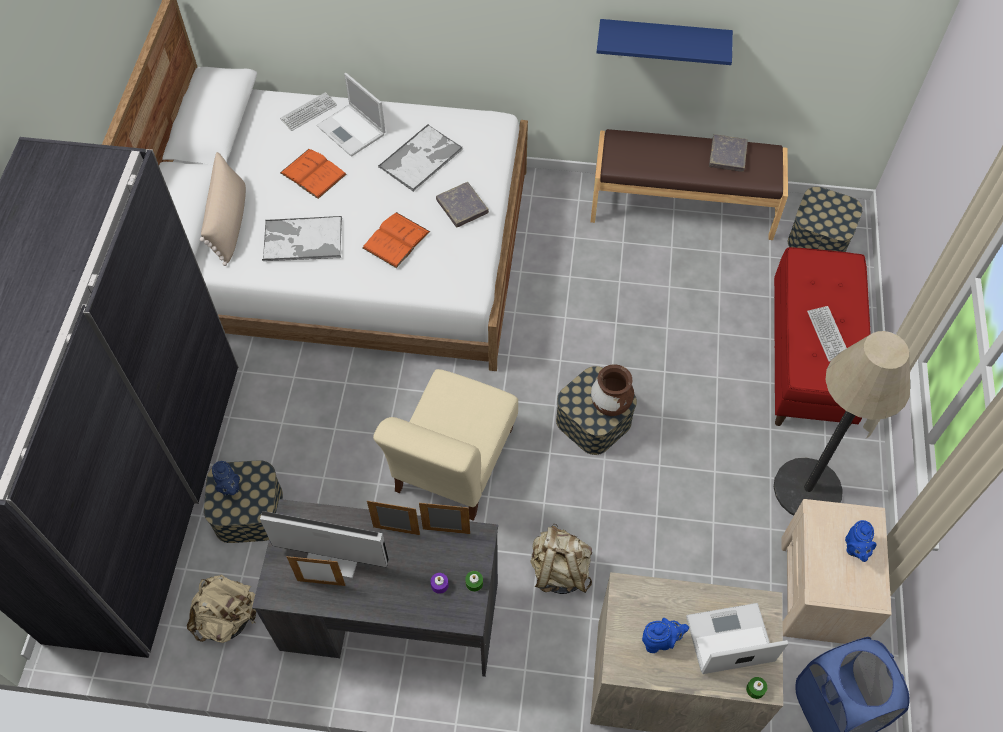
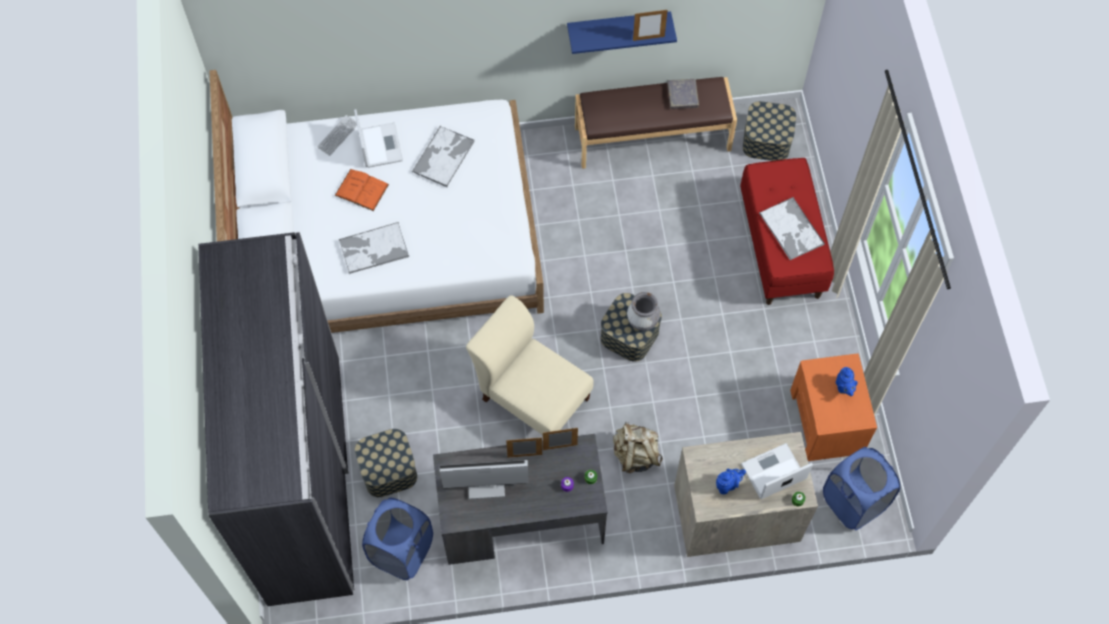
camera: 15 degrees left, 5 degrees up
beige backpack [187,574,256,643] -> blue laundry basket [362,498,433,580]
beige pillow [200,152,246,266] -> none
blue teapot [212,461,240,496] -> none
picture frame [287,556,346,586] -> picture frame moved to [633,9,668,41]
laptop [316,73,386,157] -> laptop turned 135 degrees counterclockwise [354,109,403,168]
orange book [363,212,430,268] -> none
beige chair [373,369,518,521] -> beige chair turned 120 degrees clockwise [466,295,594,435]
grey book [436,182,489,228] -> none
brown vase [591,364,634,416] -> grey vase [627,292,660,331]
floor lamp [774,331,910,516] -> none
beige nightstand [781,499,892,644] -> orange nightstand [790,353,877,461]
keyboard [807,306,847,362] -> tray [759,197,825,261]

